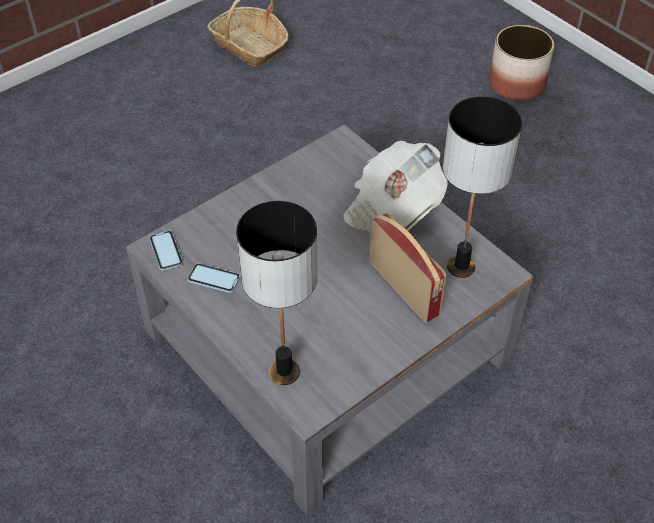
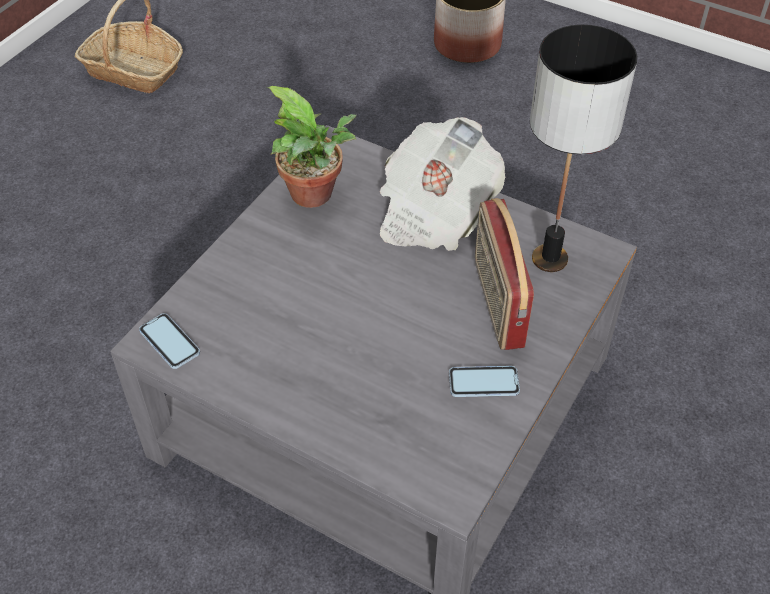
camera: 20 degrees left, 0 degrees up
phone [188,263,240,293] -> phone moved to [449,366,520,397]
table lamp [236,201,317,385] -> none
radio [370,213,446,323] -> radio turned 135 degrees counterclockwise [475,198,534,350]
none -> potted plant [267,86,356,208]

